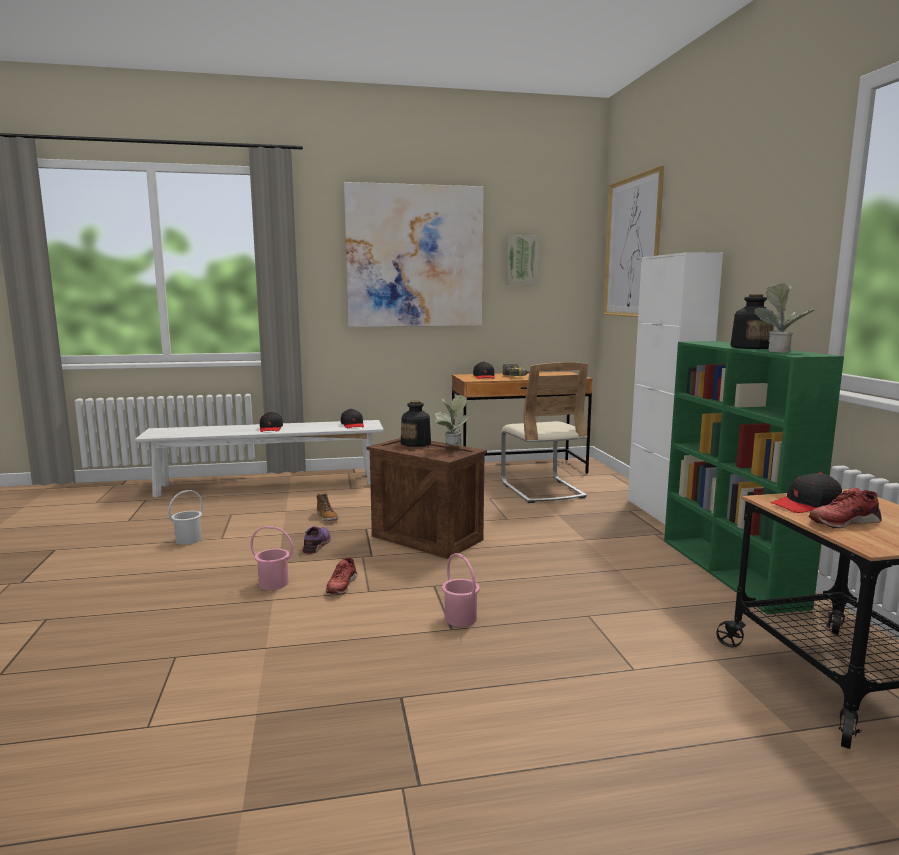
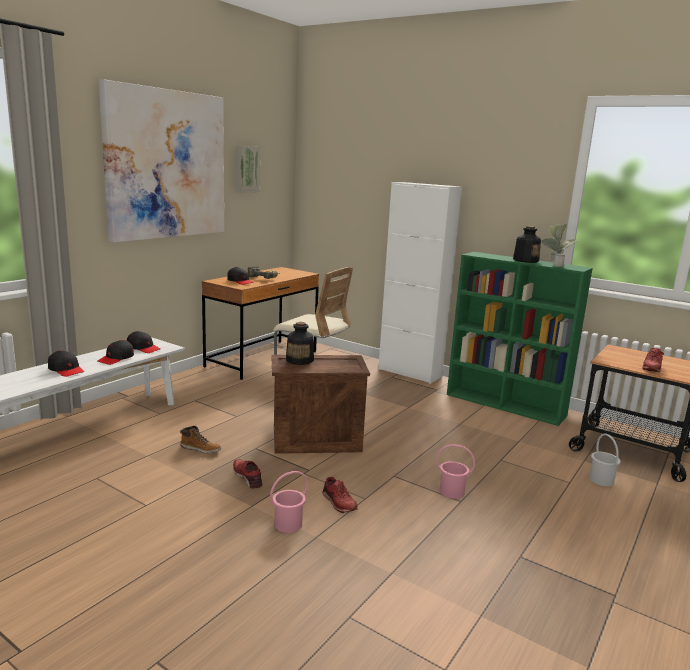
camera: 45 degrees left, 5 degrees up
white bucket [168,490,203,545] -> white bucket moved to [589,434,621,486]
purple shoe [303,526,331,554] -> red shoe [233,459,262,489]
potted plant [435,395,469,446] -> none
picture [603,166,664,317] -> none
black cap [771,473,842,513] -> black cap moved to [98,340,134,365]

